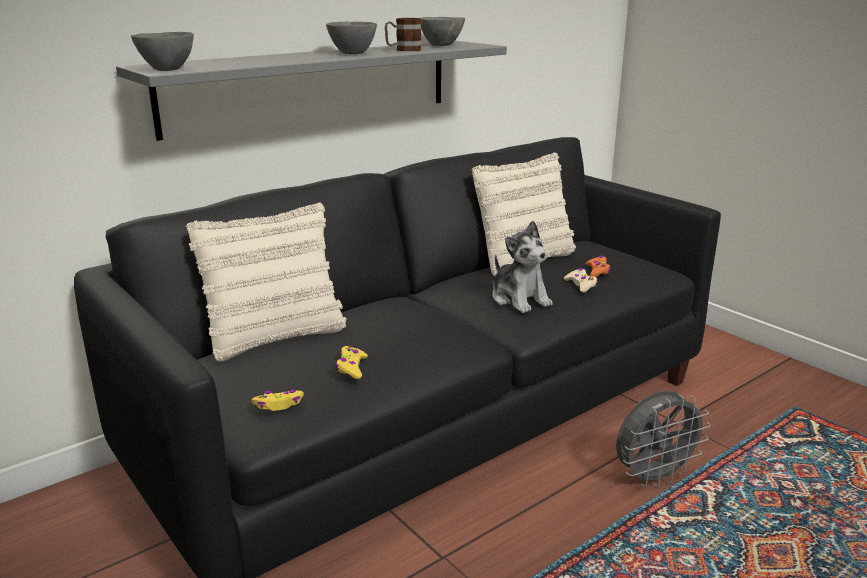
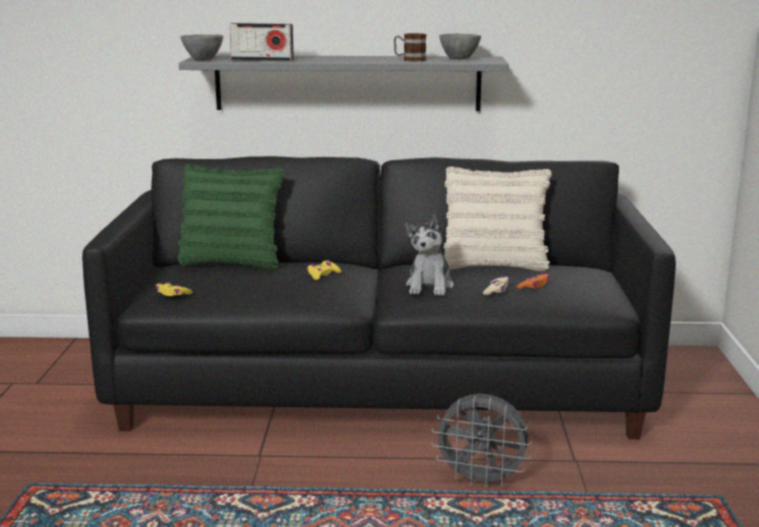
camera: 40 degrees right, 5 degrees down
beige pillow [186,203,347,361] -> green pillow [178,164,285,270]
grey bowl [326,22,377,54] -> none
yellow game controller [336,346,368,379] -> yellow game controller moved to [307,260,341,280]
none -> radio [229,23,294,61]

